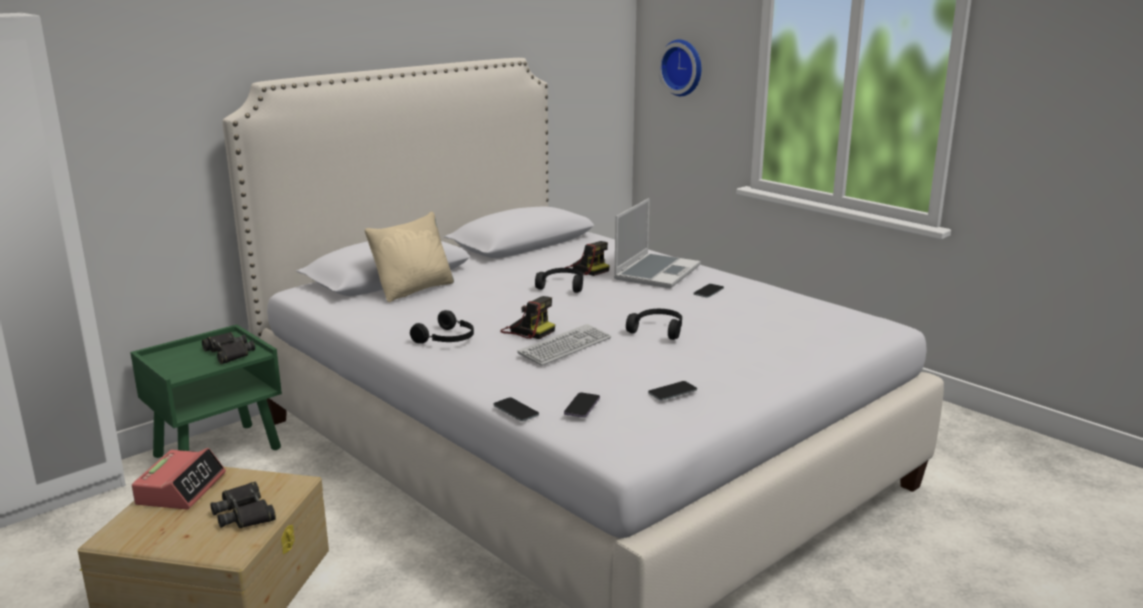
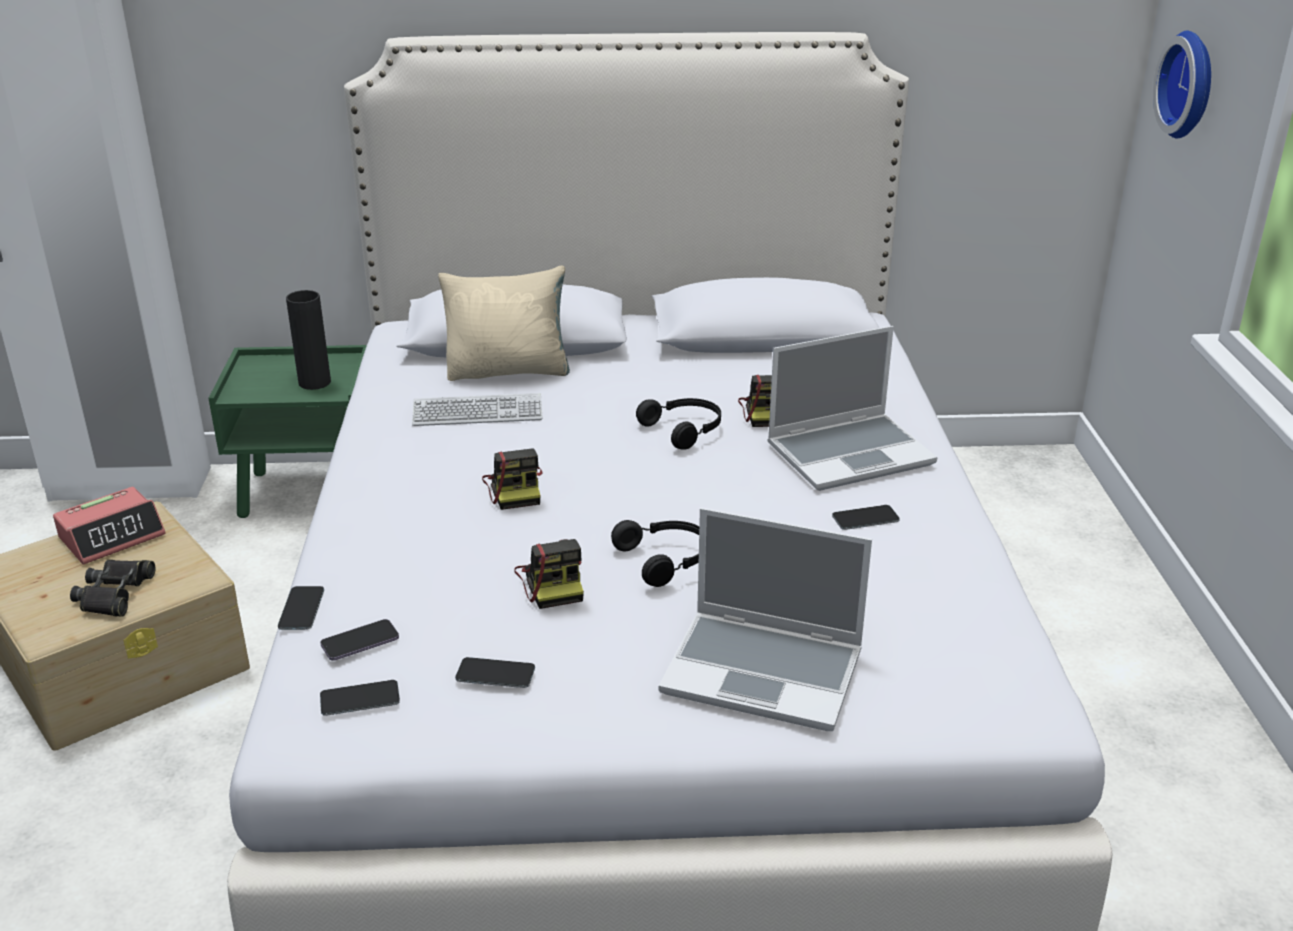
camera: 40 degrees right, 10 degrees up
black binoculars [202,332,255,364] -> black vase [286,290,331,390]
black headphones [410,310,474,344] -> none
keyboard [517,324,611,366] -> keyboard moved to [412,393,543,426]
none -> phone [320,680,400,716]
none -> camera [514,539,584,609]
none -> laptop [659,508,872,731]

